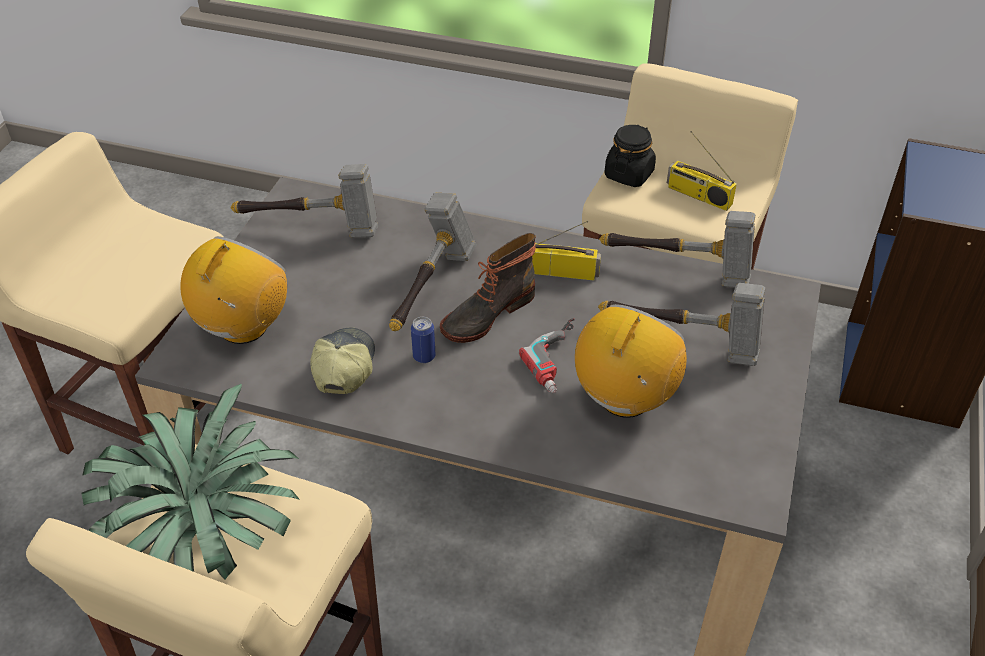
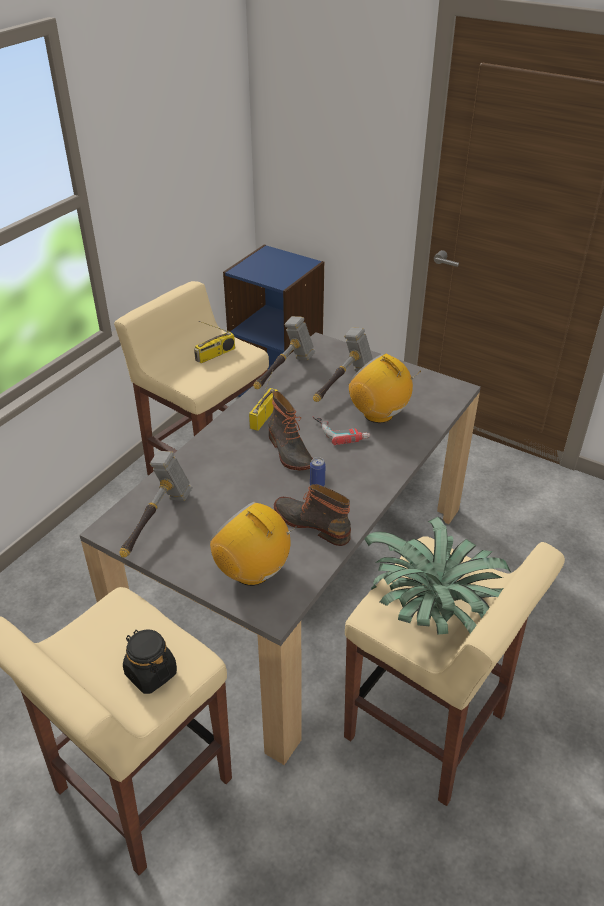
camera: 75 degrees left, 5 degrees down
cap [310,327,375,395] -> boot [274,484,351,546]
hammer [389,193,477,331] -> none
black jar [604,125,656,187] -> black jar moved to [123,630,177,694]

